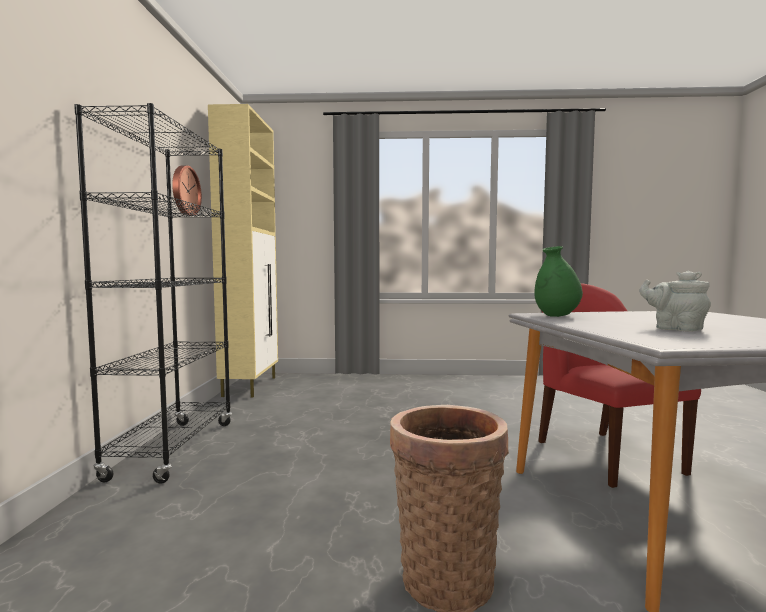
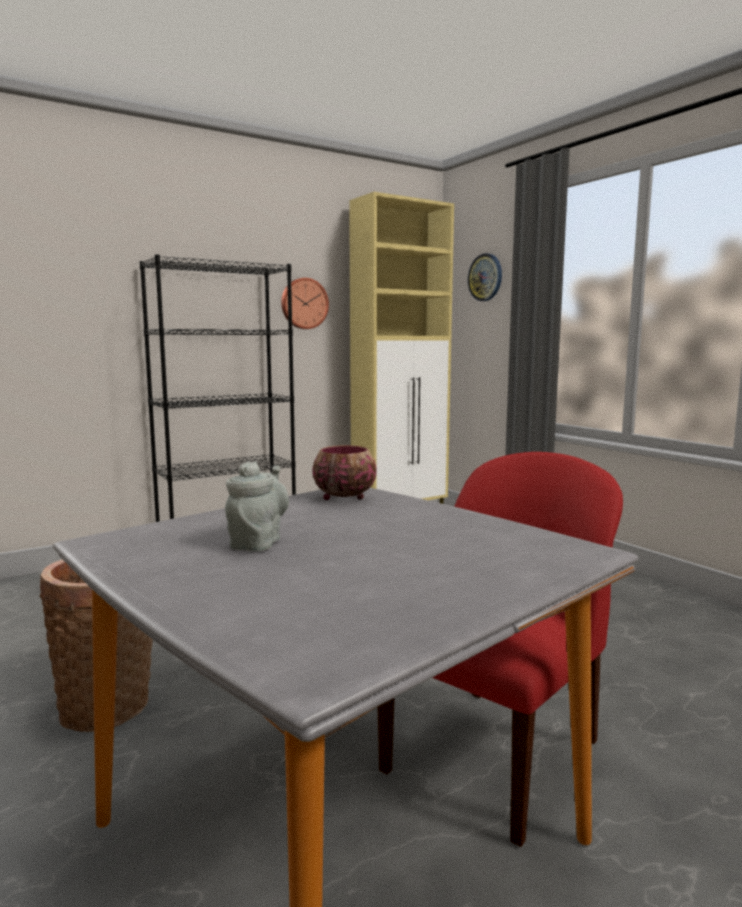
camera: 55 degrees right, 5 degrees up
green vase [534,246,583,317] -> bowl [312,445,377,500]
none -> wall clock [468,253,502,301]

